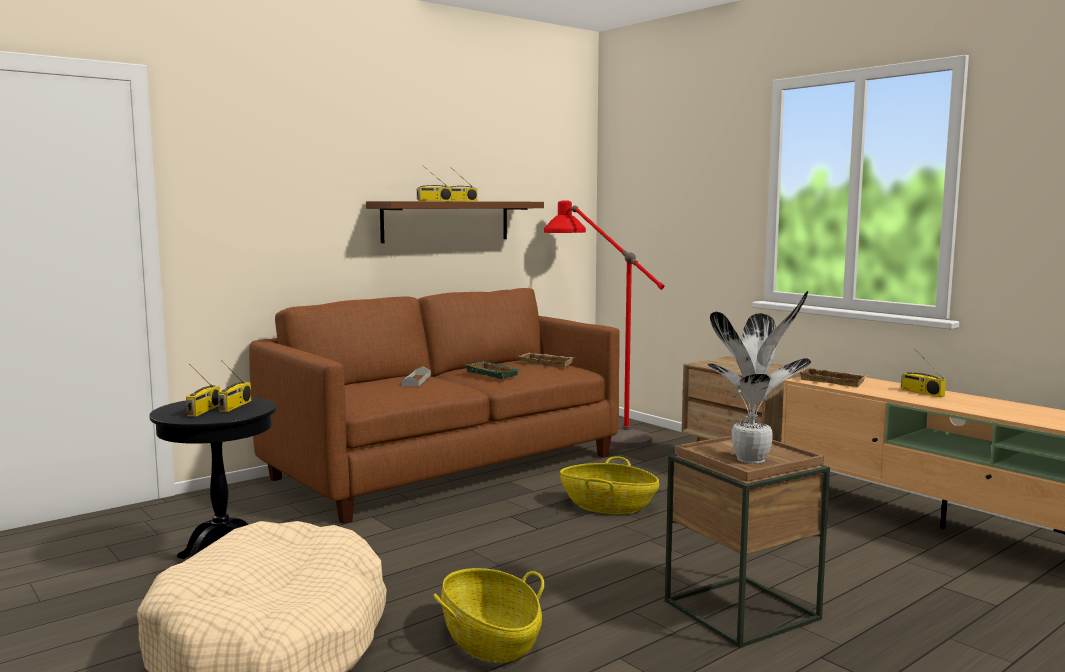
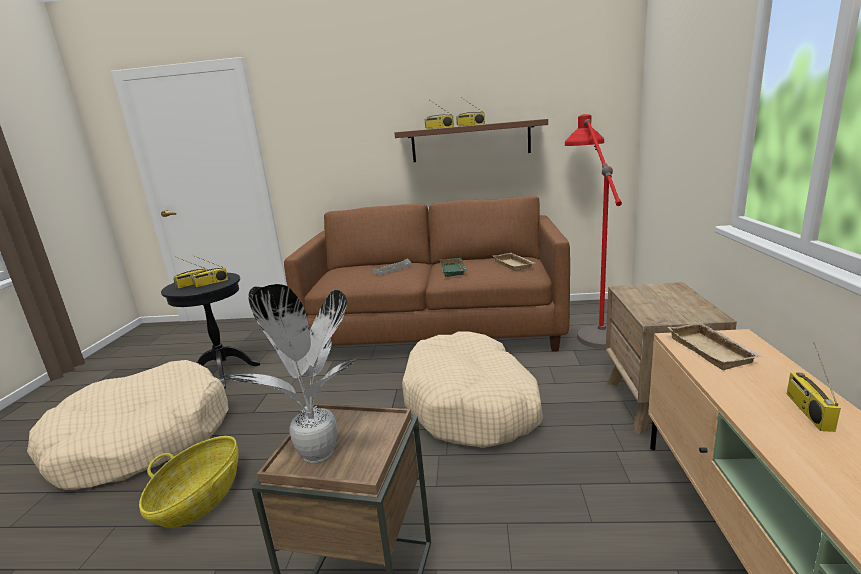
camera: 45 degrees right, 10 degrees up
basket [560,456,659,514] -> beige dog bed [402,332,543,448]

